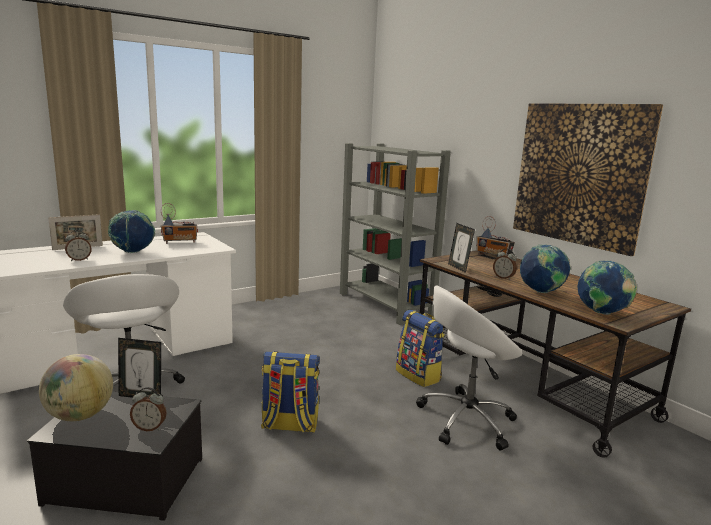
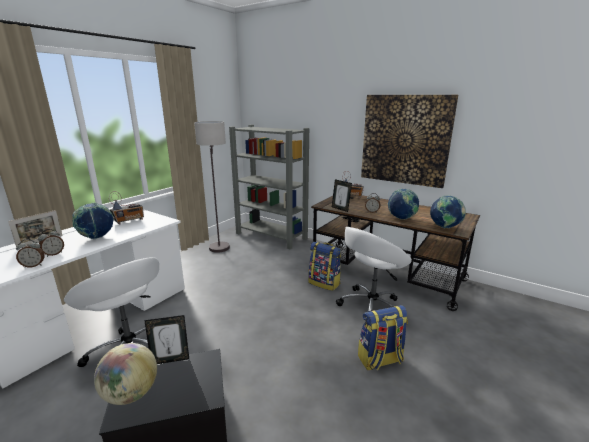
camera: 20 degrees left, 5 degrees up
alarm clock [130,387,166,431] -> alarm clock moved to [16,239,45,267]
backpack [261,352,320,433] -> backpack moved to [358,305,408,370]
none -> grey floor lamp [194,121,230,253]

